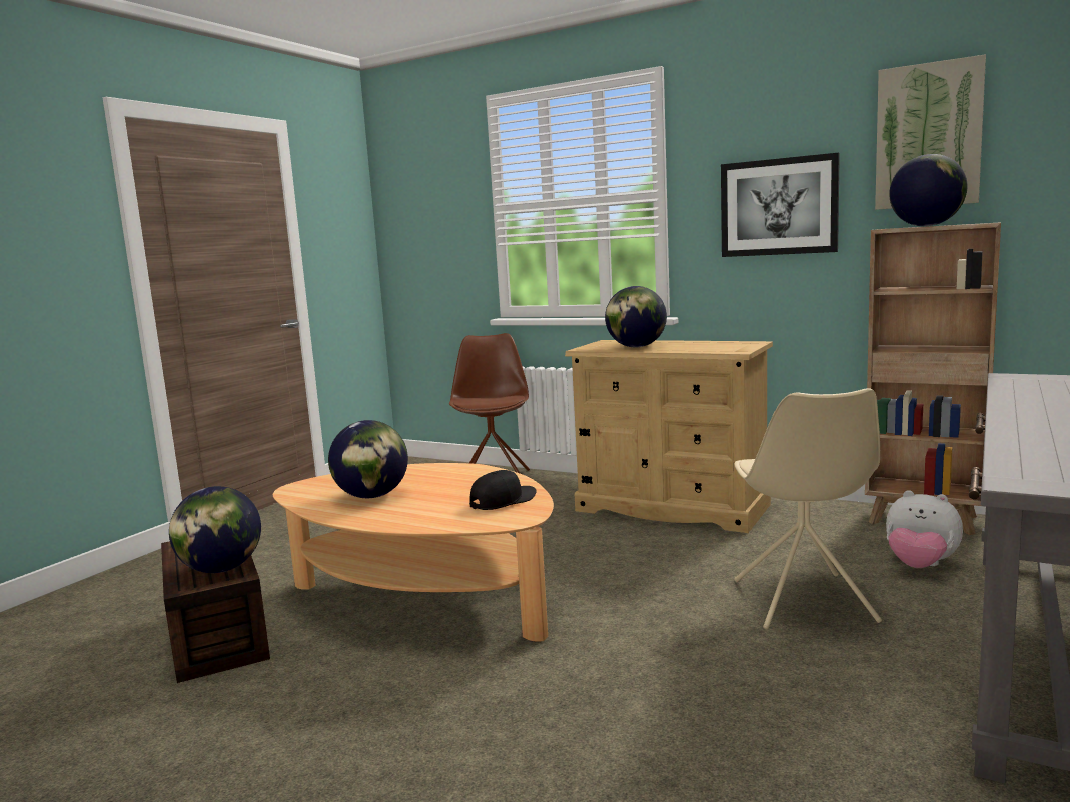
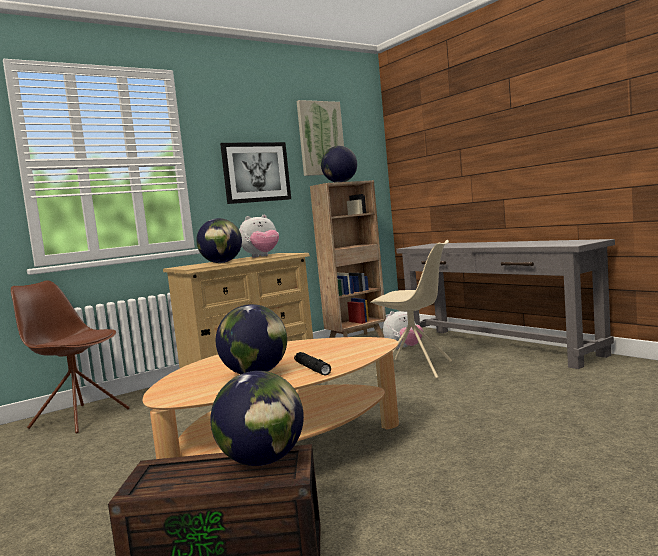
camera: 65 degrees left, 5 degrees down
black cap [469,470,536,510] -> none
none -> plush toy [239,214,279,258]
none -> black flashlight [294,352,331,376]

